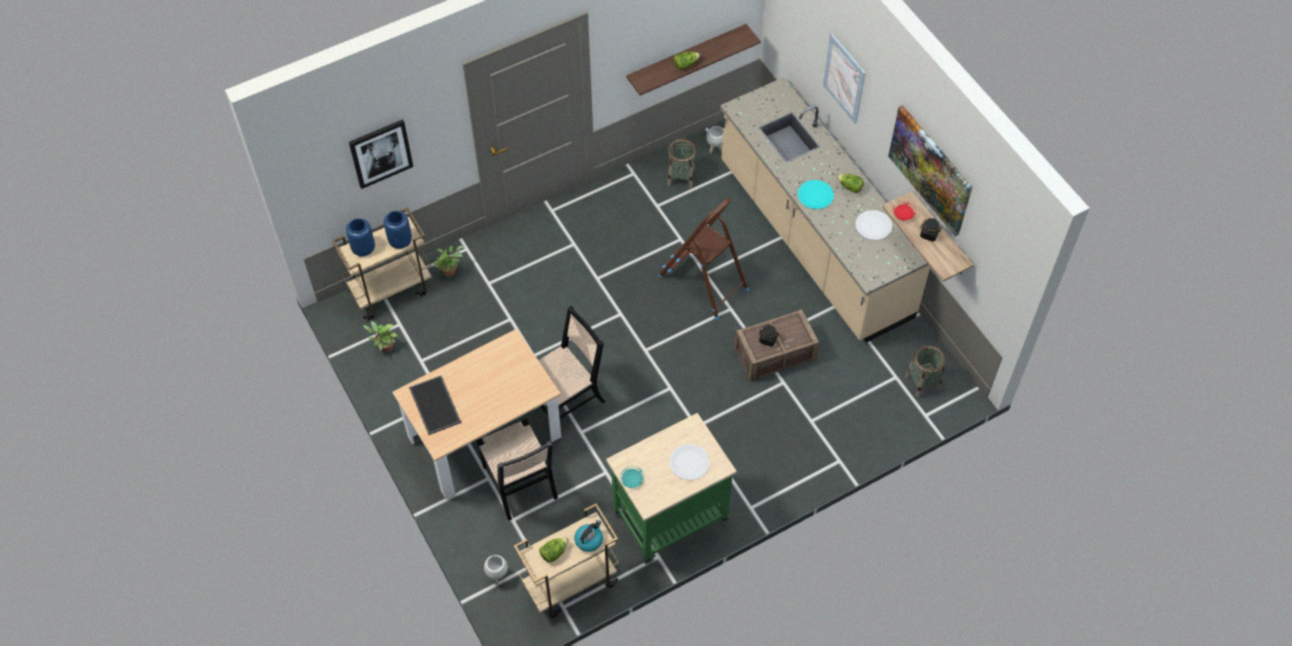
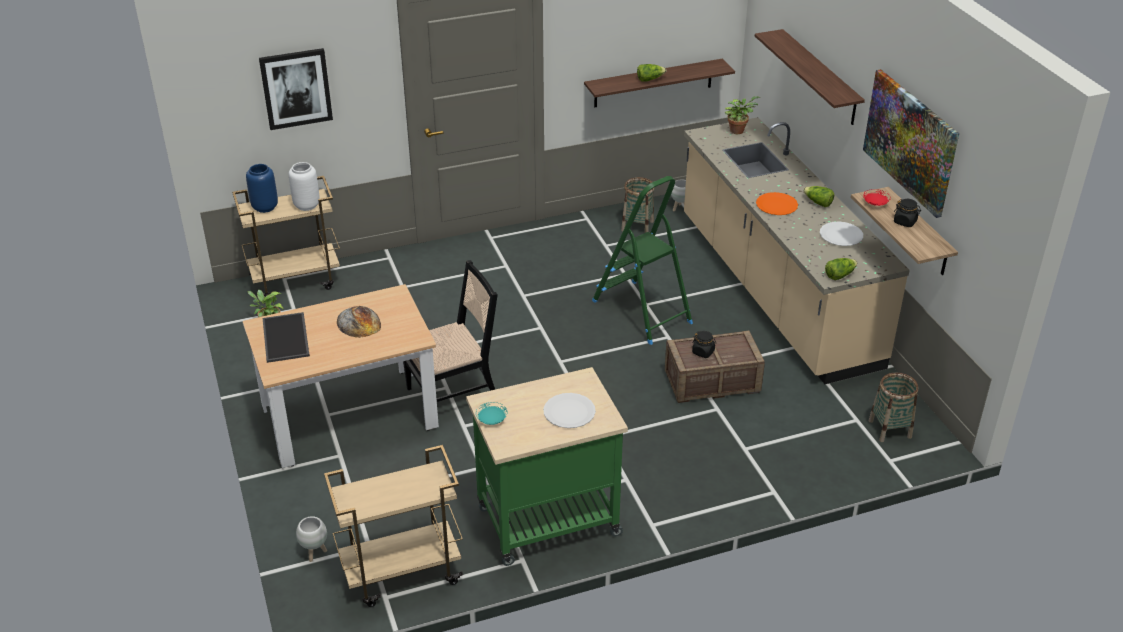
camera: 10 degrees right, 20 degrees down
blue vase [384,211,412,249] -> white vase [289,162,320,211]
potted plant [434,246,464,277] -> potted plant moved to [725,96,760,134]
chair [476,419,558,521] -> none
lettuce [539,537,569,563] -> lettuce moved to [825,258,858,280]
kettle [574,520,603,552] -> none
brown step ladder [658,198,749,320] -> green step ladder [592,176,693,345]
turquoise plate [798,180,834,209] -> orange plate [756,192,798,215]
picture [823,34,866,124] -> shelf [755,29,865,125]
none -> bread [337,306,381,338]

